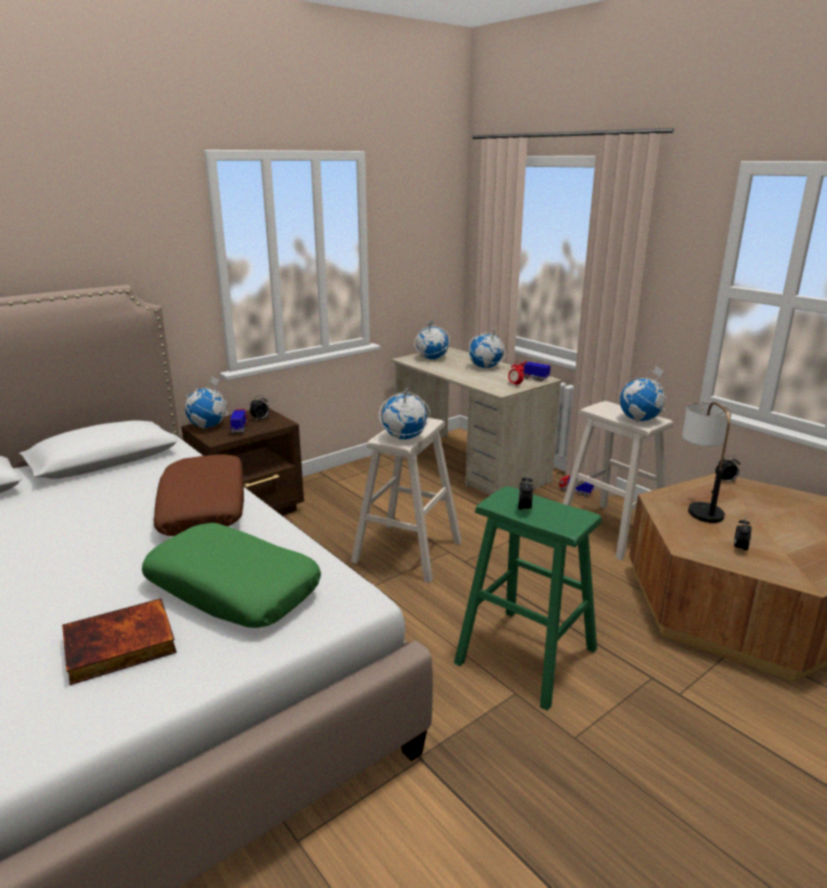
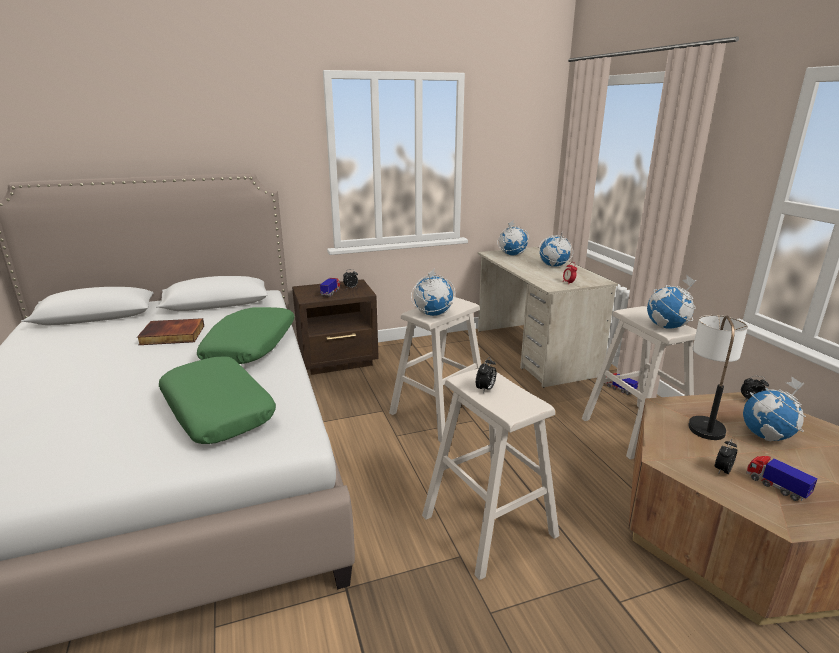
camera: 20 degrees right, 0 degrees up
book [62,598,177,685] -> book moved to [137,318,204,345]
brown pillow [154,454,244,536] -> green pillow [197,307,295,364]
globe [185,376,228,428] -> globe moved to [743,376,806,441]
green stool [454,486,602,711] -> beige stool [422,368,559,580]
toy truck [516,361,551,382] -> toy truck moved to [746,456,818,501]

